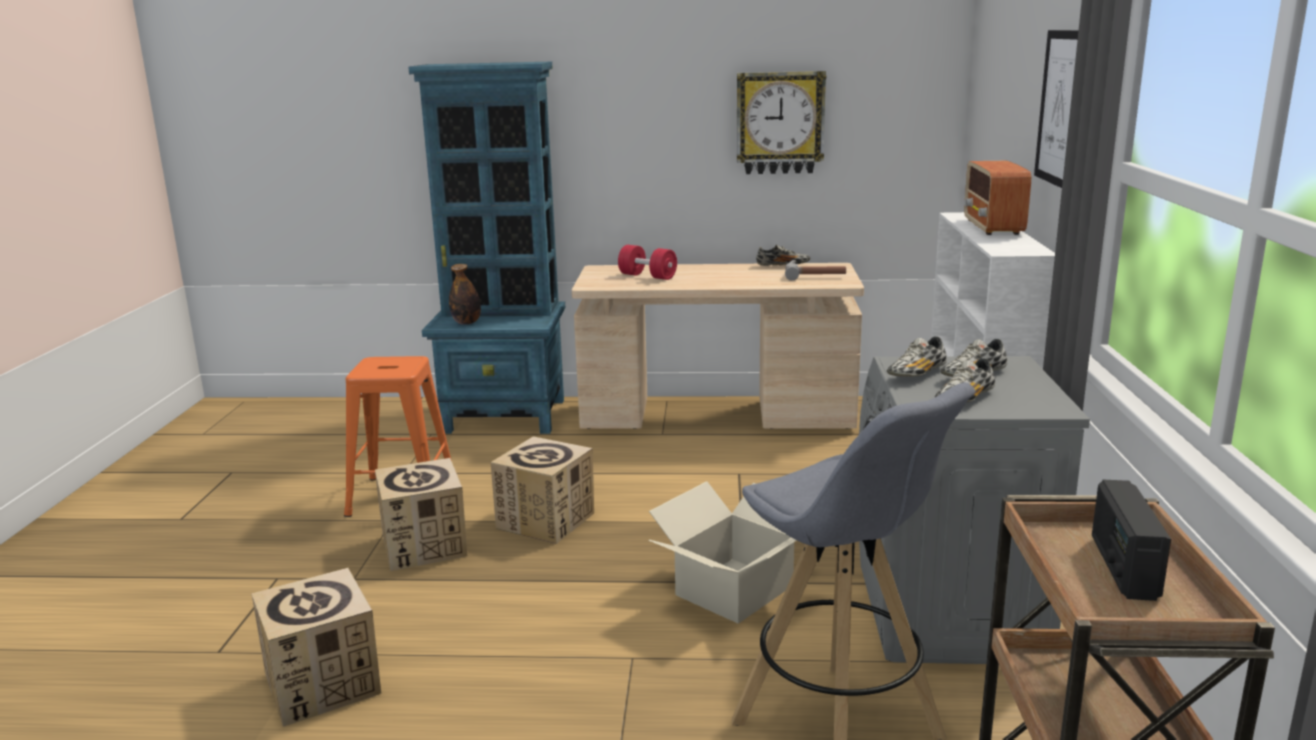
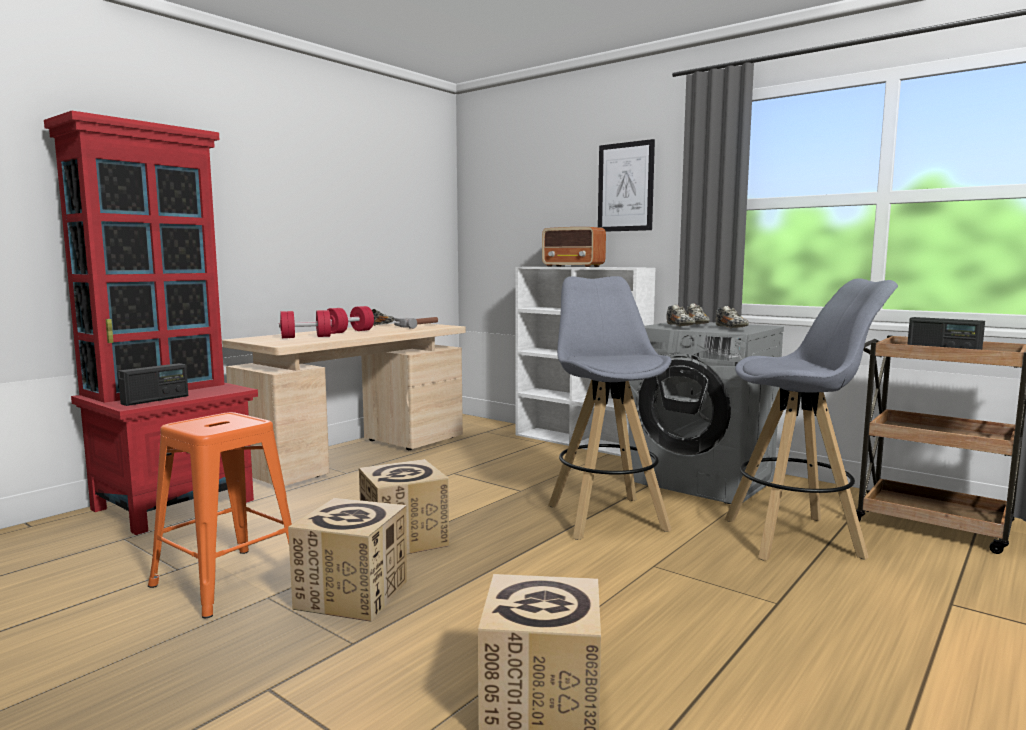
camera: 55 degrees left, 10 degrees down
blue cabinet [408,62,565,434] -> red cabinet [44,111,258,535]
bottle [449,264,481,325] -> radio [118,363,188,406]
cardboard box [649,481,796,624] -> grey stool [548,276,672,540]
wall clock [737,71,826,174] -> none
none -> red dumbbell [327,306,374,334]

